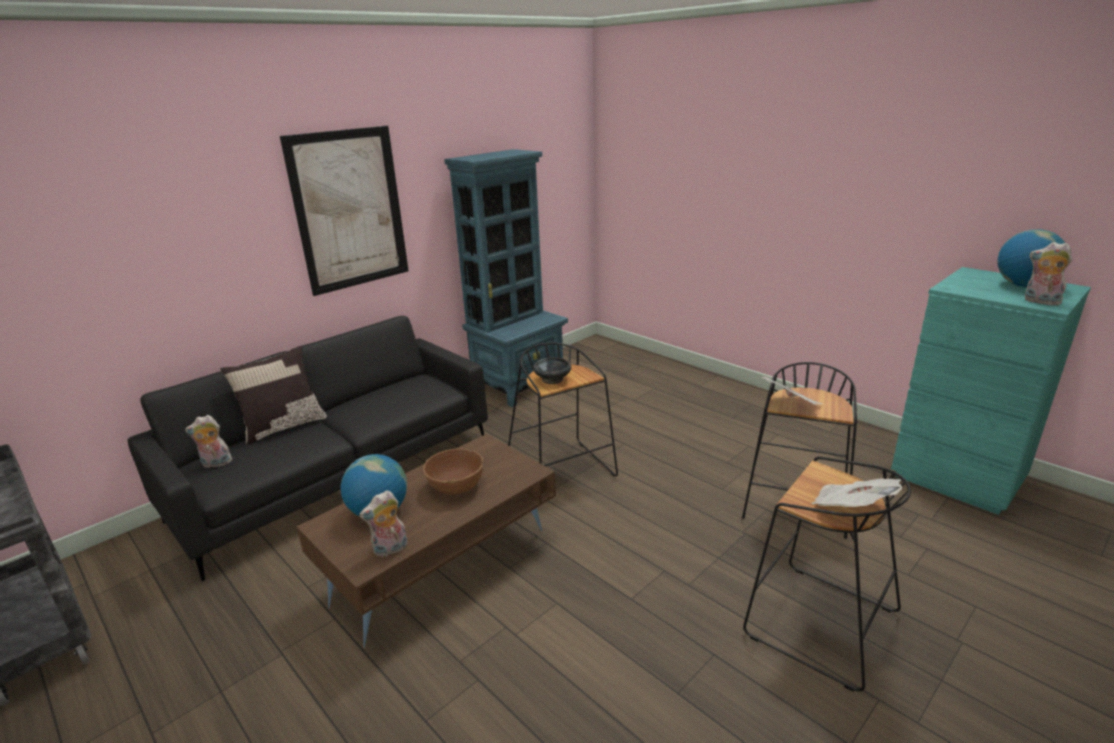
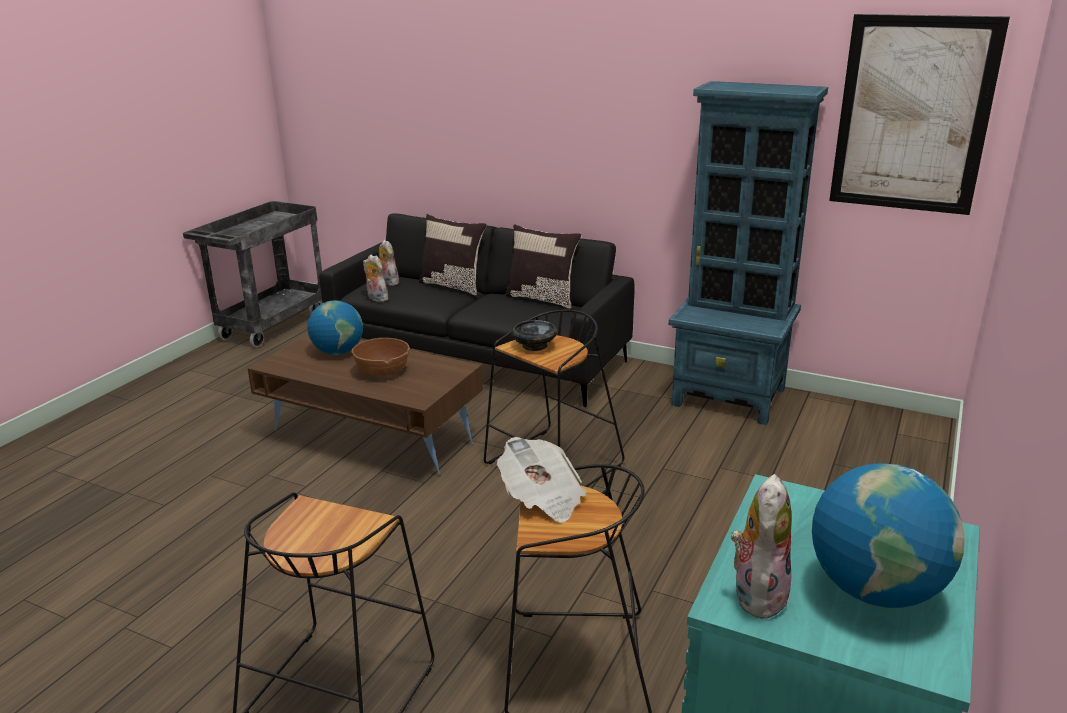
camera: 70 degrees right, 0 degrees up
picture [280,126,409,296] -> picture moved to [829,14,1010,215]
plush toy [359,490,407,557] -> plush toy moved to [363,255,388,302]
newspaper [811,478,902,507] -> none
none -> pillow [506,224,581,309]

